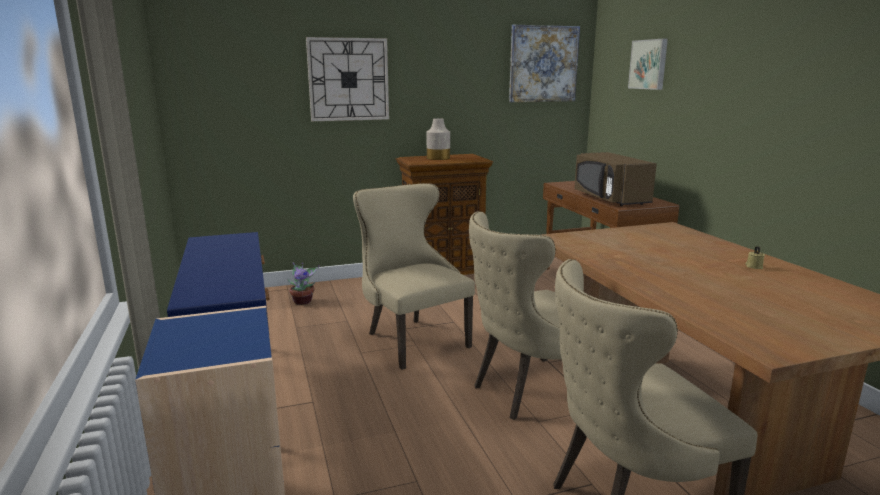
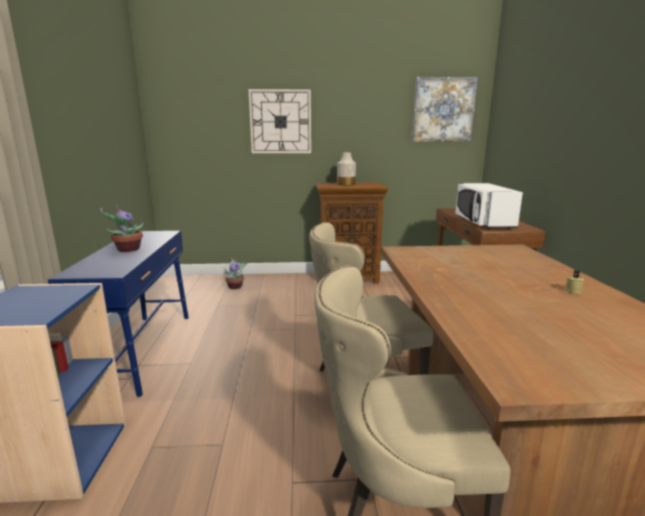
camera: 15 degrees right, 0 degrees up
beige chair [353,183,475,370] -> none
brown microwave [574,152,657,206] -> white microwave [455,183,523,229]
picture [628,39,668,90] -> none
none -> potted plant [101,205,144,252]

